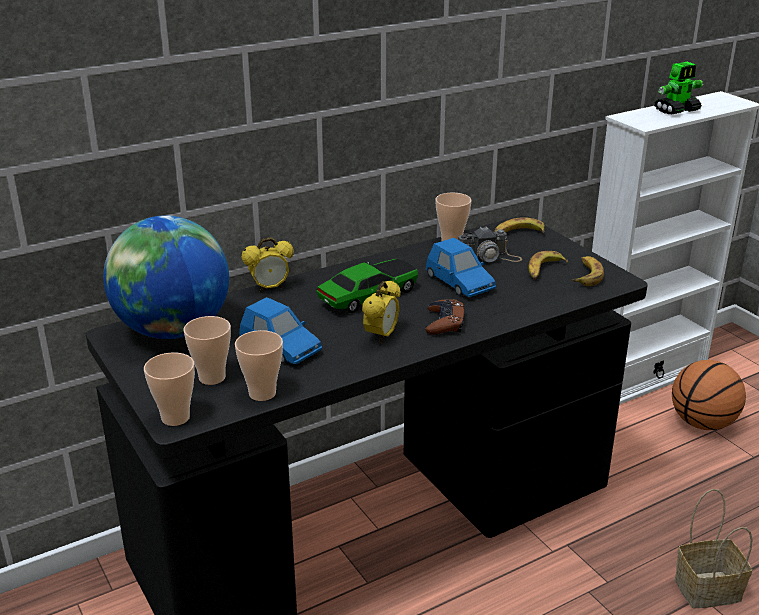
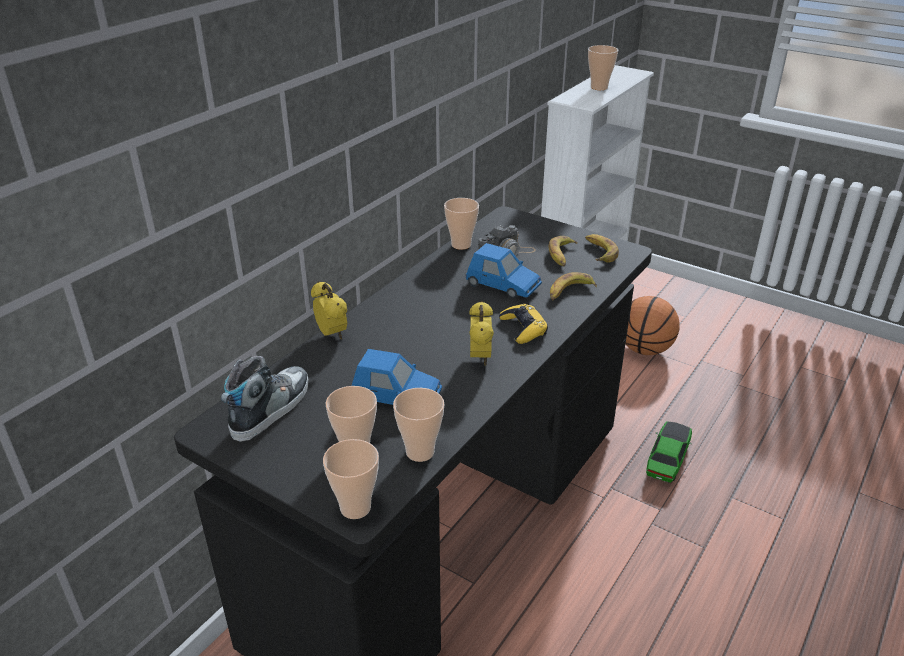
camera: 25 degrees left, 5 degrees up
globe [103,215,229,339] -> shoe [221,356,309,442]
alarm clock [241,237,294,292] -> alarm clock turned 75 degrees counterclockwise [311,281,347,339]
toy car [316,259,418,313] -> toy car moved to [646,422,692,483]
brown game controller [425,299,464,335] -> yellow game controller [499,304,548,344]
banana [495,217,545,233] -> banana moved to [550,272,597,300]
toy robot [654,62,704,115] -> cup [588,45,618,90]
basket [675,489,753,608] -> none

